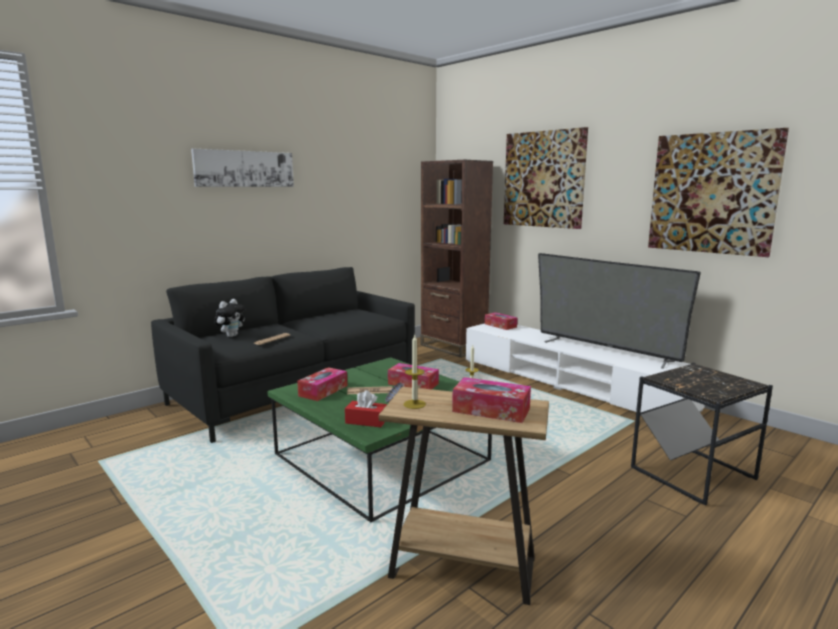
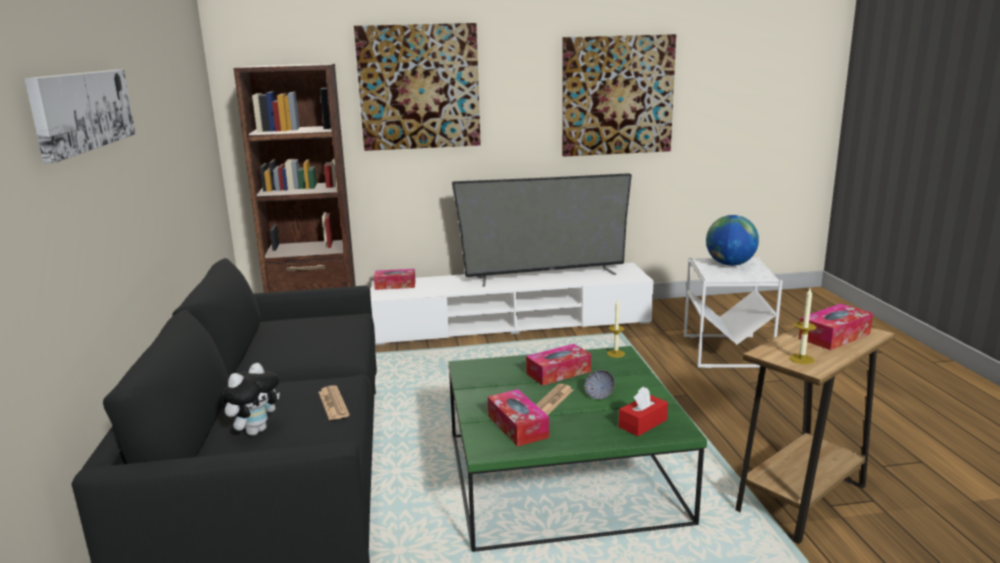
camera: 55 degrees left, 5 degrees up
plush toy [214,299,245,337] -> plush toy turned 60 degrees clockwise [221,363,280,436]
black side table [631,362,773,506] -> white side table [684,257,783,368]
none -> globe [706,215,759,266]

